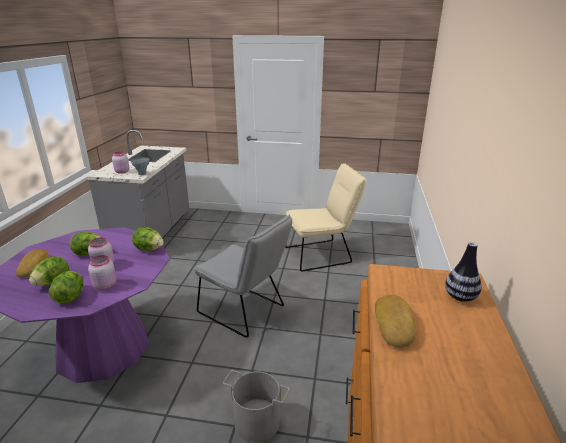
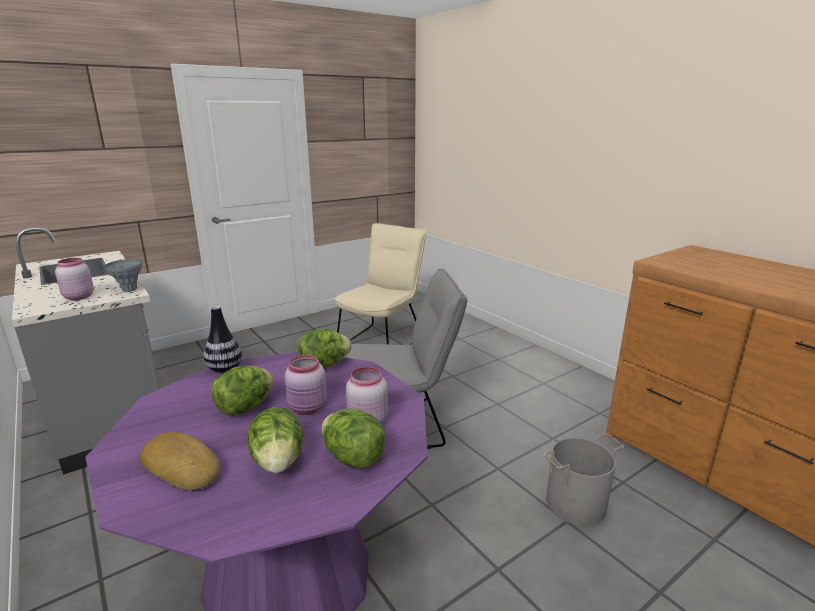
camera: 45 degrees left, 5 degrees down
bread [375,295,416,348] -> none
vase [445,242,482,302] -> vase moved to [203,306,242,373]

